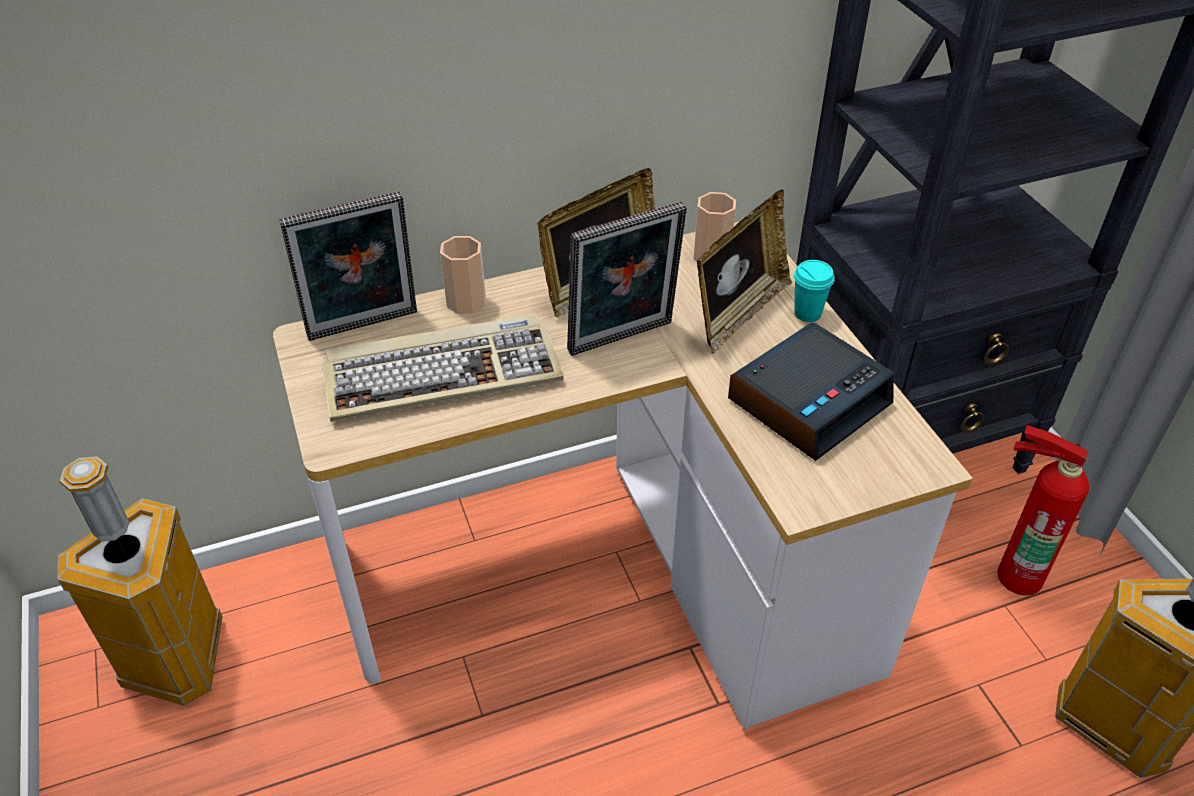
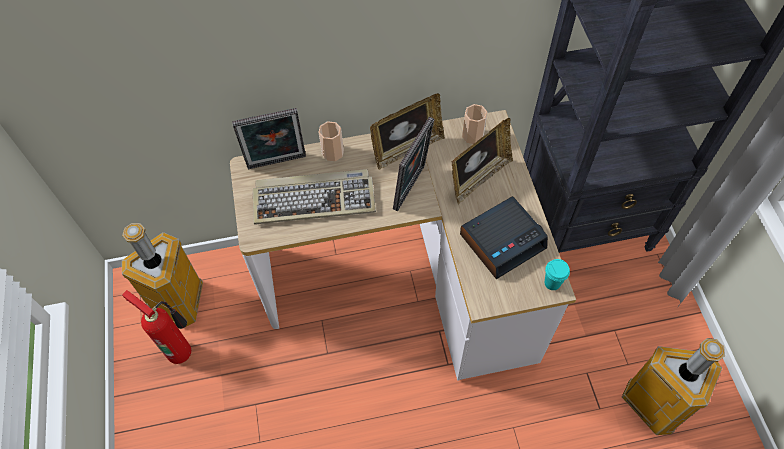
camera: 10 degrees right, 15 degrees up
picture frame [567,201,687,356] -> picture frame turned 45 degrees counterclockwise [393,117,434,211]
turquoise cup [794,260,835,322] -> turquoise cup moved to [545,259,570,290]
fire extinguisher [997,425,1089,595] -> fire extinguisher moved to [122,290,191,364]

